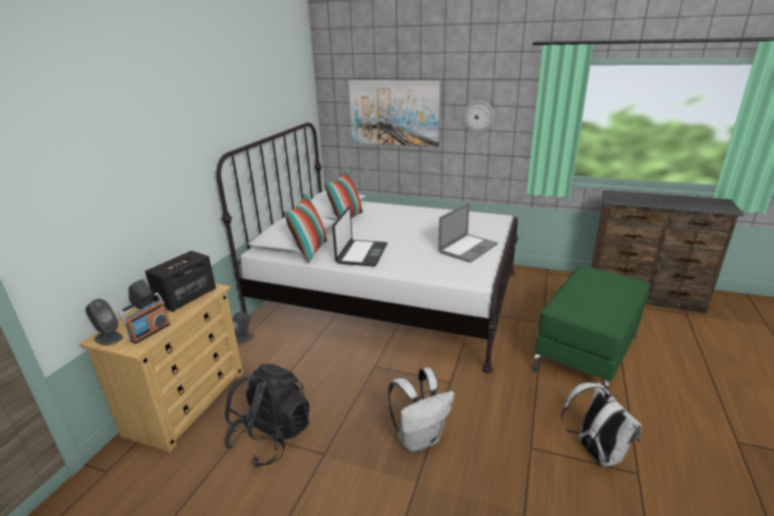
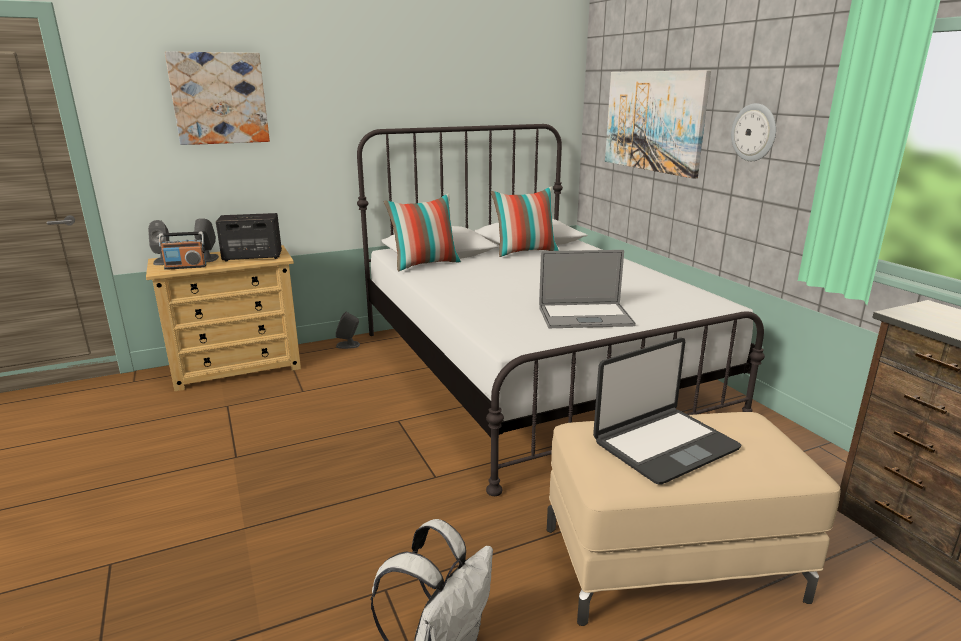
camera: 45 degrees right, 5 degrees down
black backpack [225,364,309,468] -> none
laptop [332,206,388,266] -> laptop moved to [593,338,742,485]
white backpack [388,367,454,452] -> none
green ottoman [533,266,650,391] -> beige ottoman [547,412,840,626]
none -> picture [165,51,270,145]

